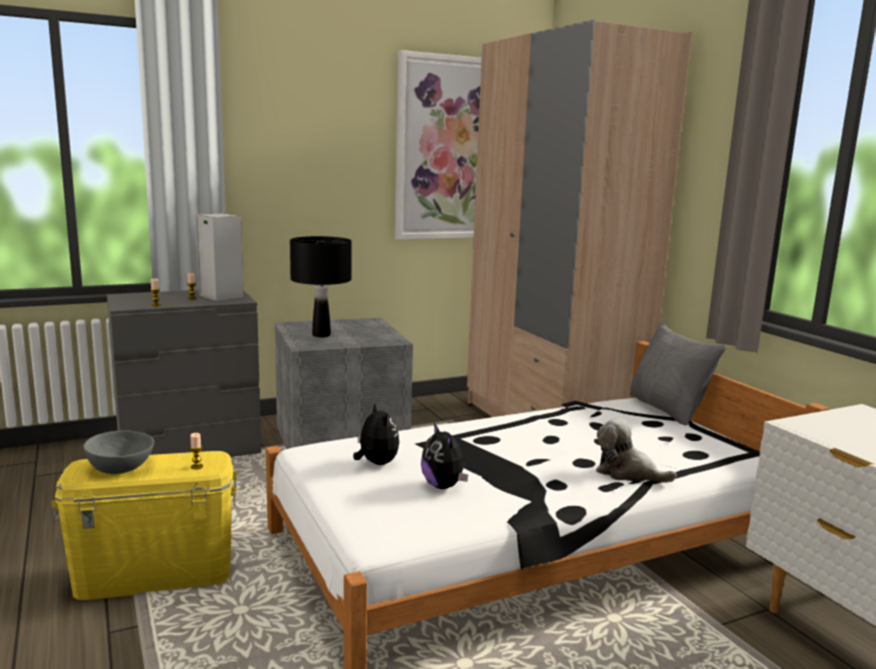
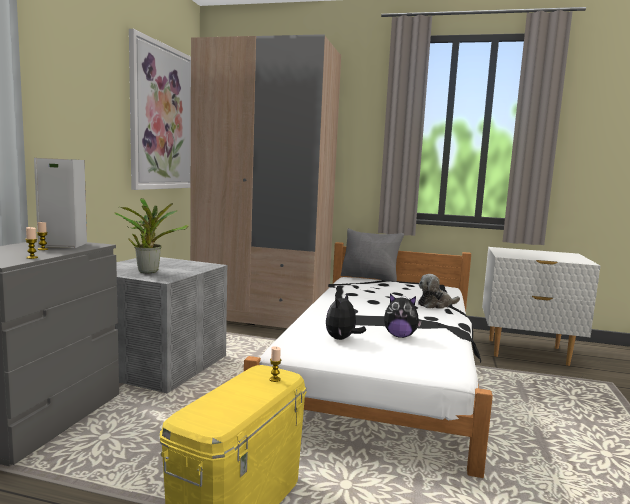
camera: 50 degrees left, 5 degrees down
grey bowl [83,431,154,474] -> none
black table lamp [290,236,352,337] -> potted plant [115,198,189,273]
plush toy [353,403,399,465] -> plush toy turned 75 degrees counterclockwise [326,294,366,340]

